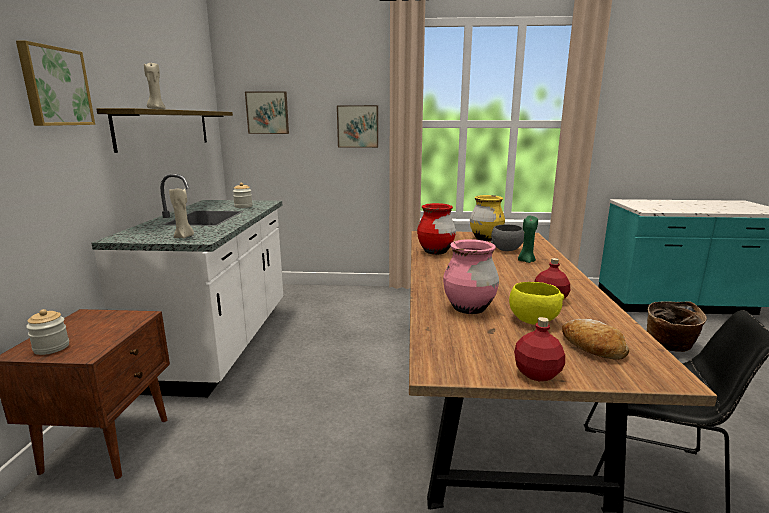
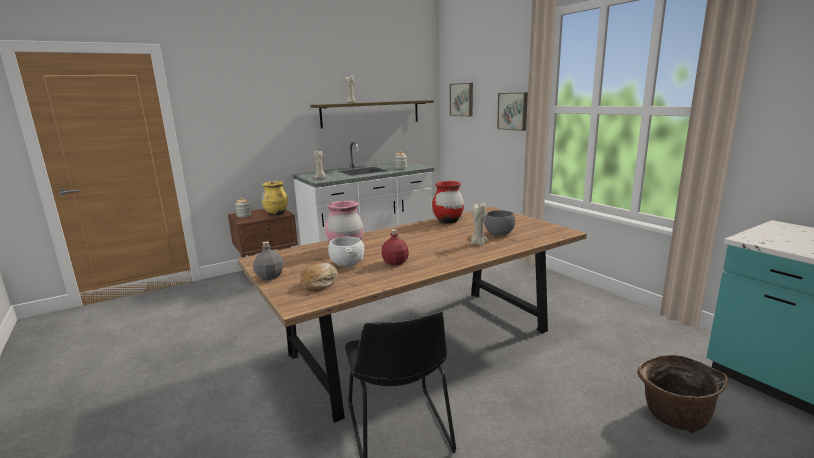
camera: 55 degrees right, 0 degrees up
picture [16,41,95,126] -> none
yellow vase [470,195,505,241] -> yellow vase moved to [261,181,288,216]
yellow bowl [509,282,565,325] -> white bowl [328,237,364,267]
red bottle [514,317,565,381] -> grey bottle [253,241,284,280]
green candle [518,216,538,263] -> beige candle [470,202,488,246]

